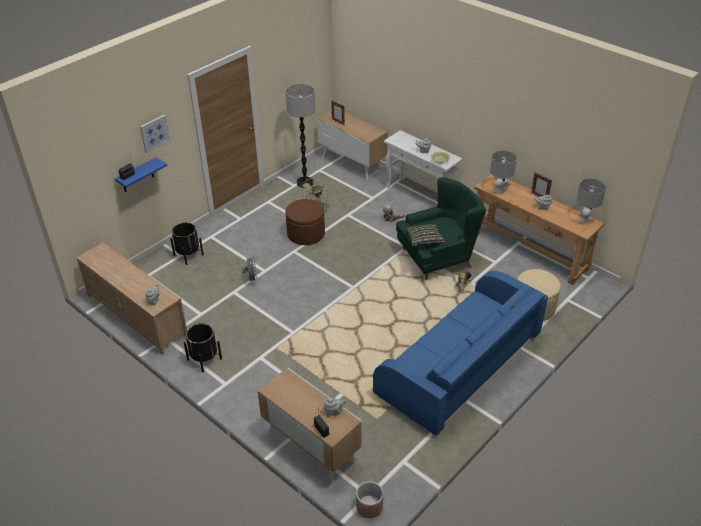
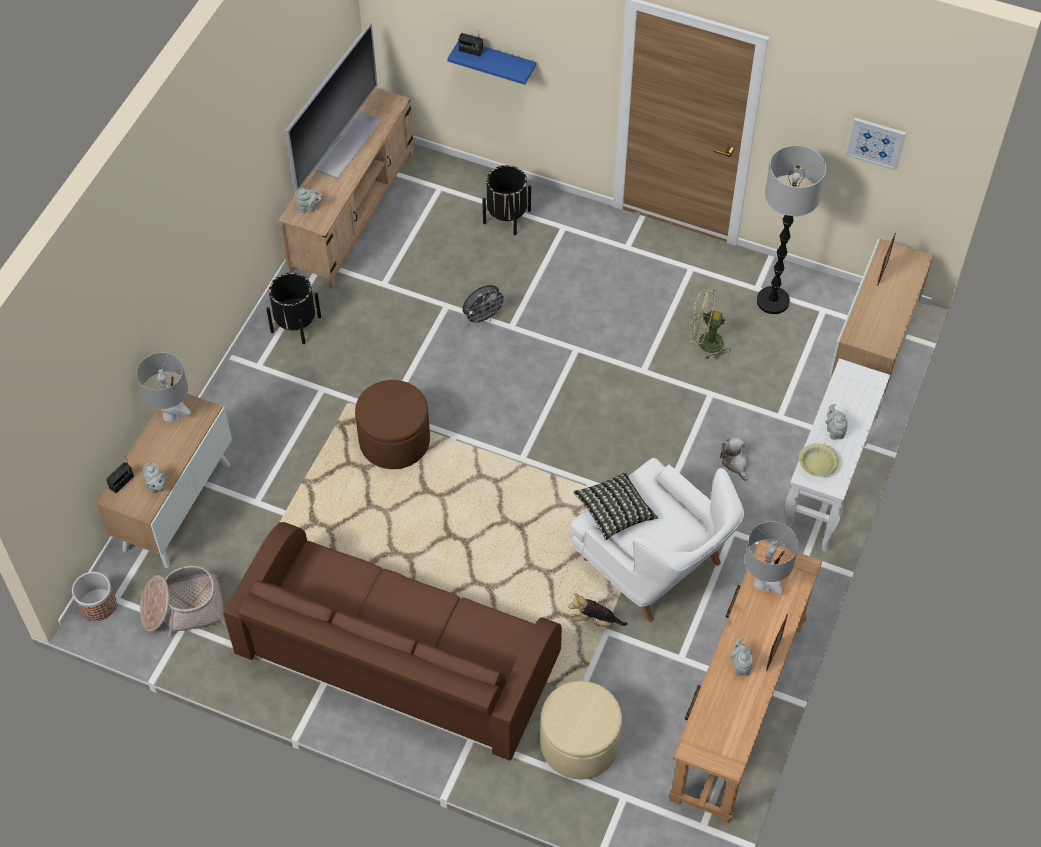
camera: 70 degrees right, 15 degrees up
picture [140,115,170,153] -> picture moved to [846,118,906,171]
brown ottoman [286,199,325,245] -> brown ottoman moved to [355,380,430,469]
blue sofa [373,271,548,436] -> brown sofa [223,522,562,761]
green armchair [396,177,486,280] -> white armchair [571,458,744,623]
grey table lamp [576,178,606,223] -> grey table lamp moved to [137,353,191,422]
none -> basket [140,566,226,637]
none -> television [285,23,381,191]

